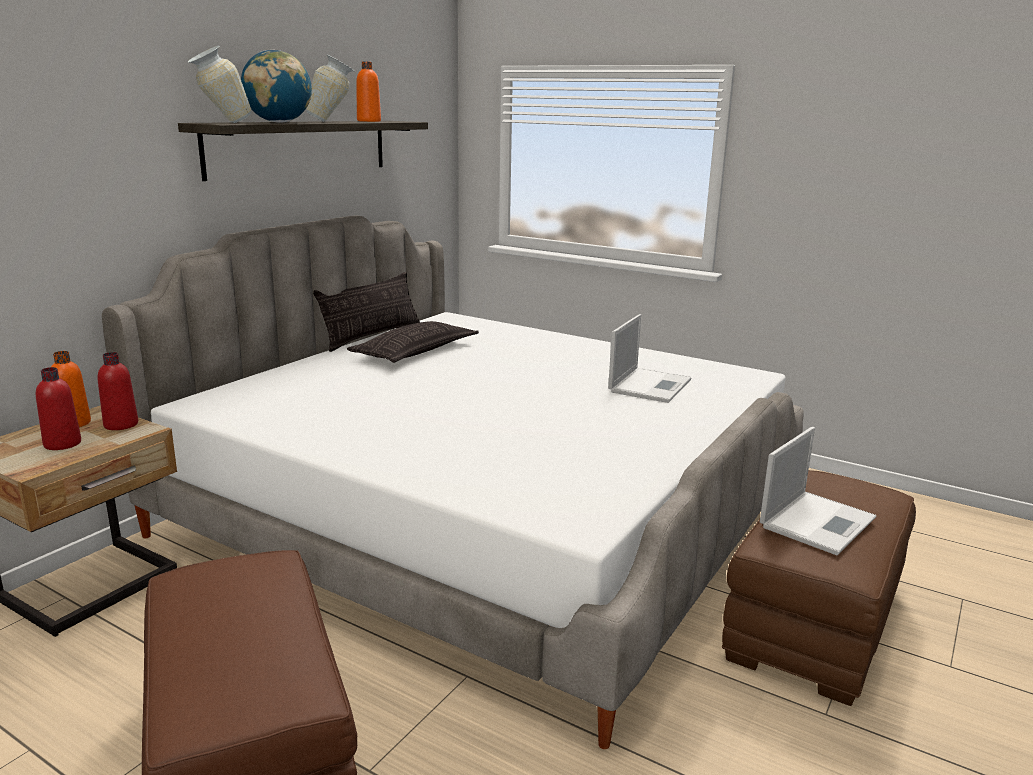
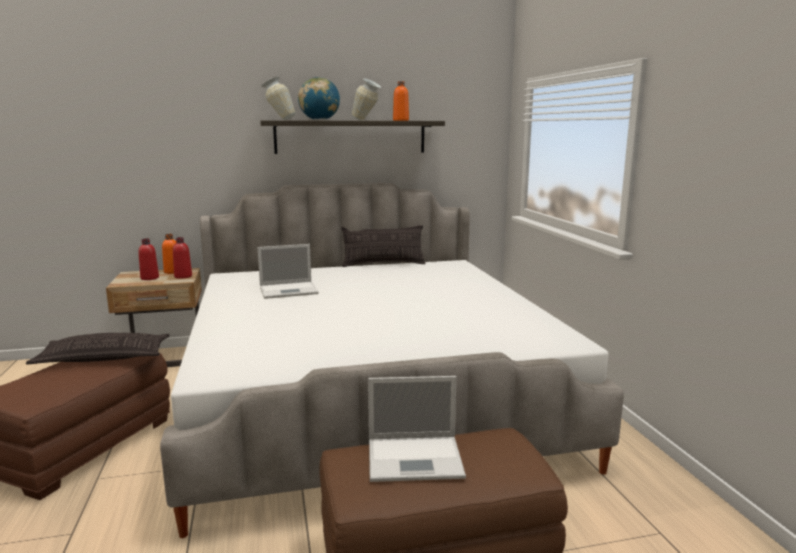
camera: 45 degrees right, 5 degrees down
pillow [347,321,479,363] -> pillow moved to [26,333,169,364]
laptop [608,314,692,403] -> laptop moved to [258,244,319,299]

